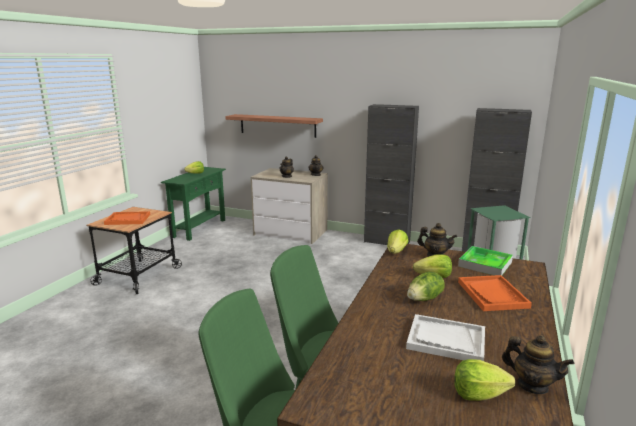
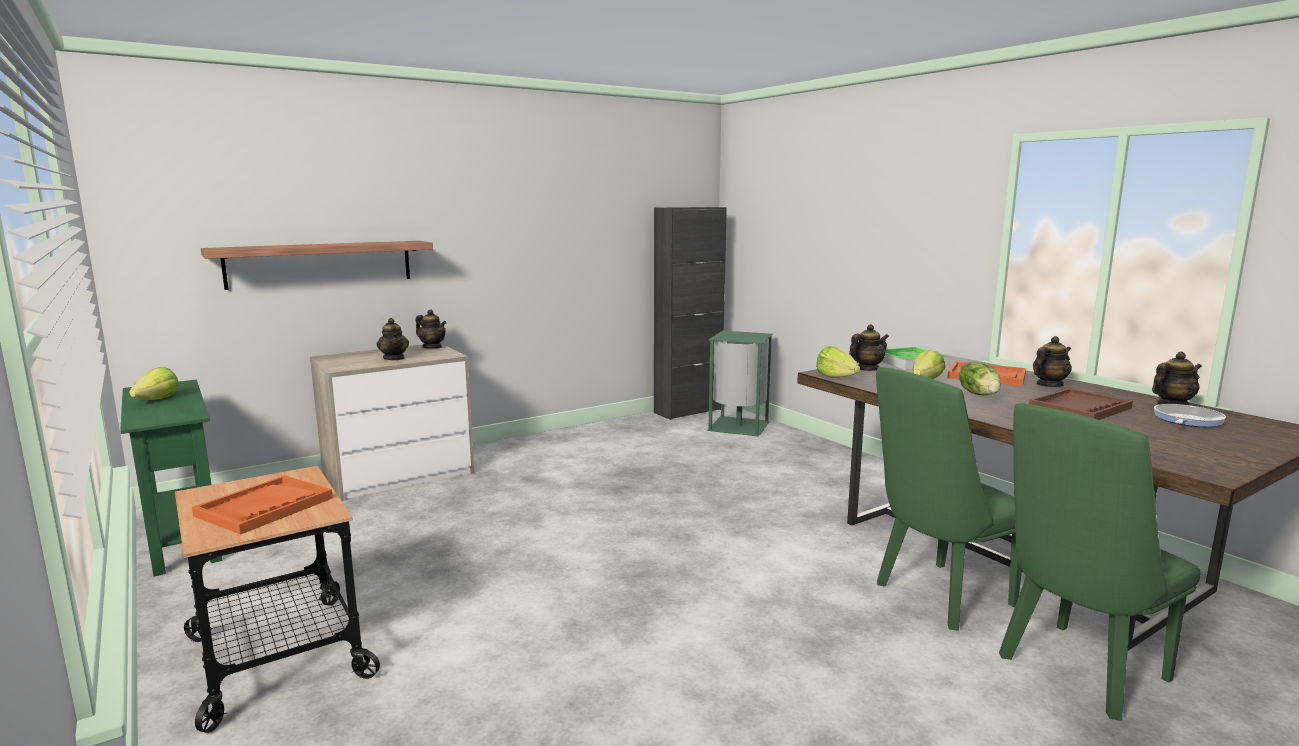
camera: 55 degrees left, 5 degrees down
black cabinet [364,104,419,245] -> none
white tray [406,314,485,361] -> brown tray [1029,388,1133,420]
lettuce [454,359,515,401] -> frying pan [1154,404,1226,427]
none -> teapot [1033,336,1072,387]

